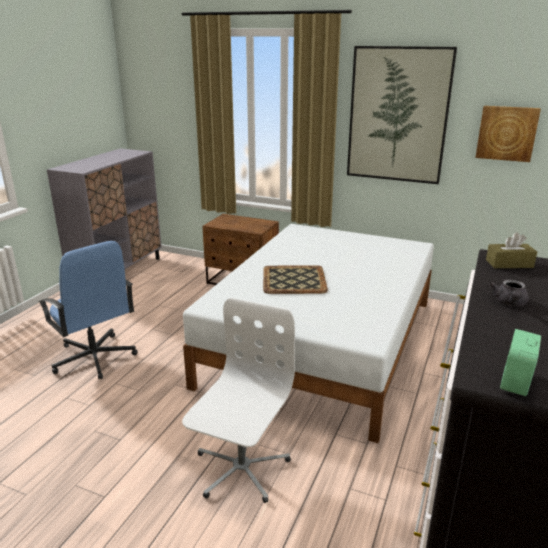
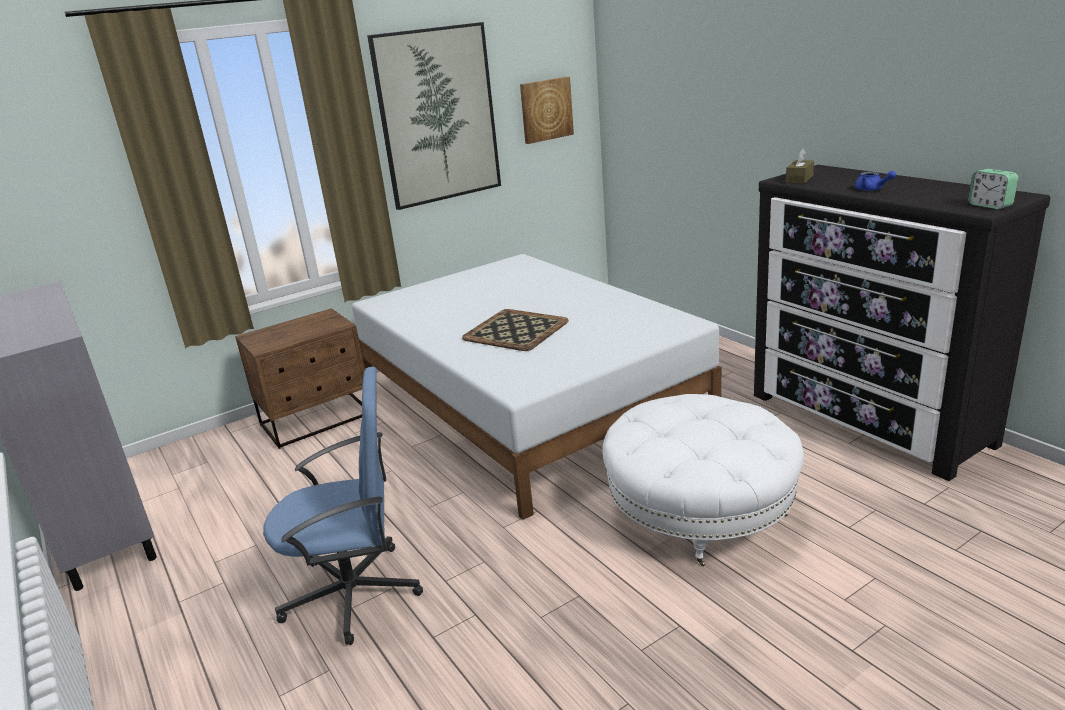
camera: 55 degrees left, 0 degrees up
white office chair [182,298,295,503] -> white ottoman [603,394,804,567]
grey teapot [490,279,529,306] -> blue teapot [855,171,896,191]

